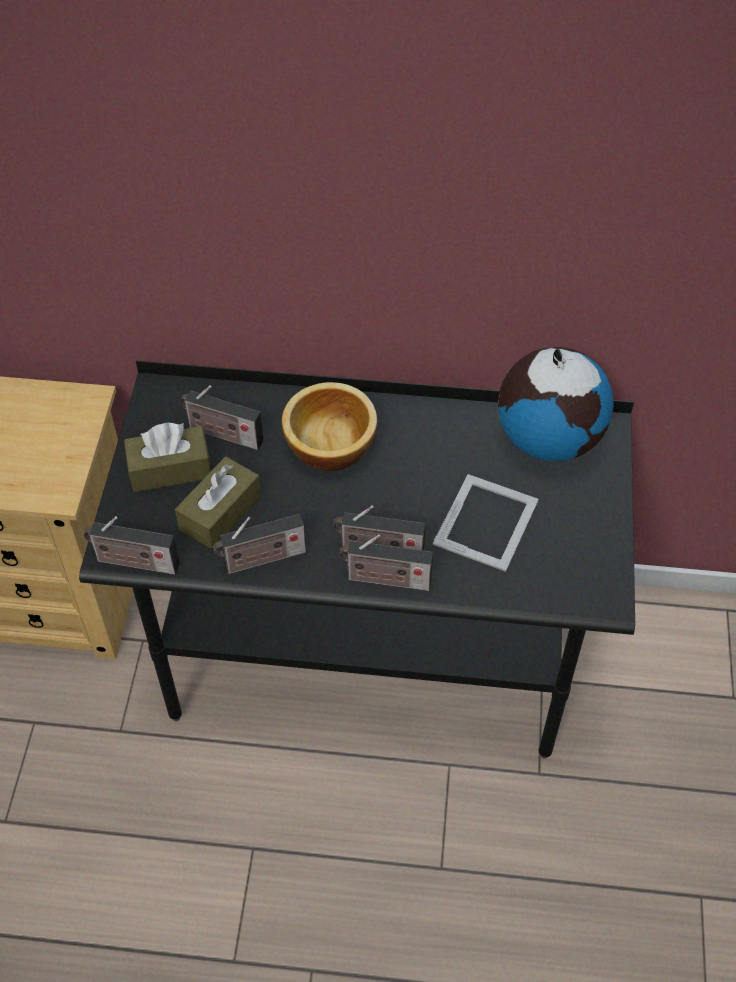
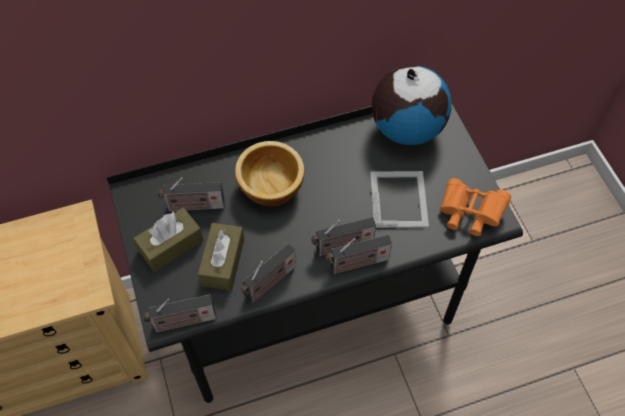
camera: 25 degrees left, 5 degrees up
none -> orange binoculars [440,178,511,236]

